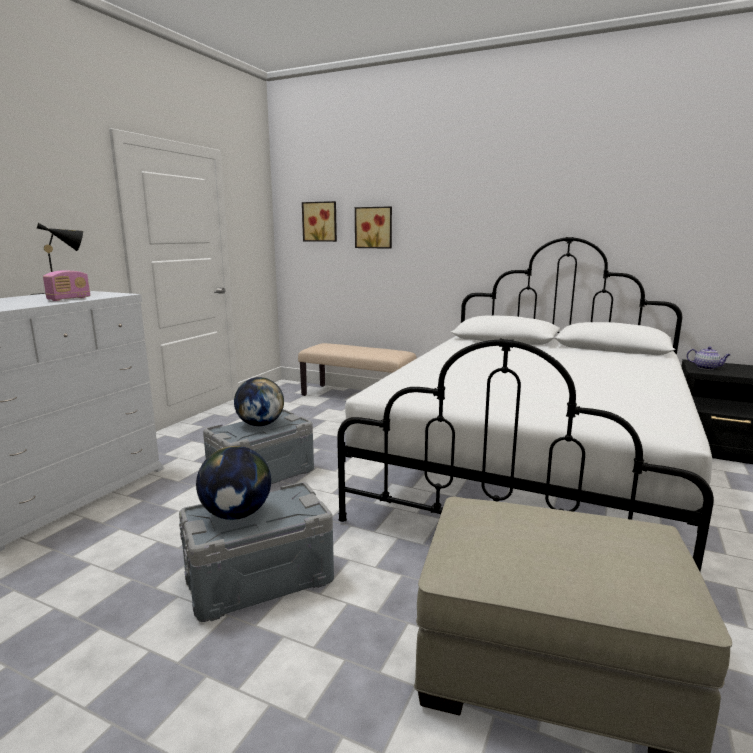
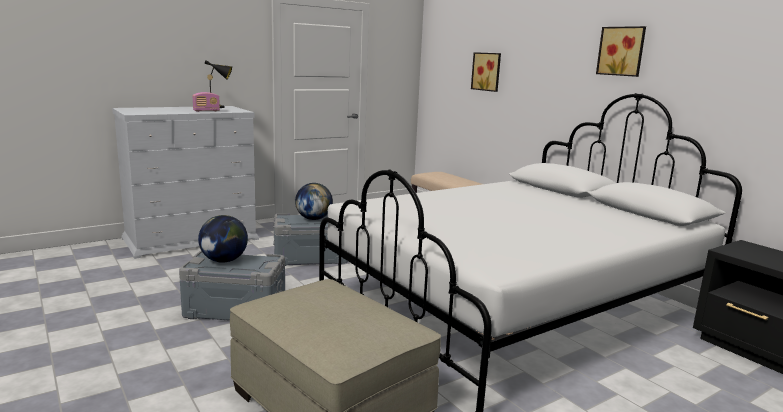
camera: 30 degrees right, 0 degrees up
picture [302,201,337,242] -> picture moved to [596,26,646,77]
teapot [687,346,731,370] -> none

